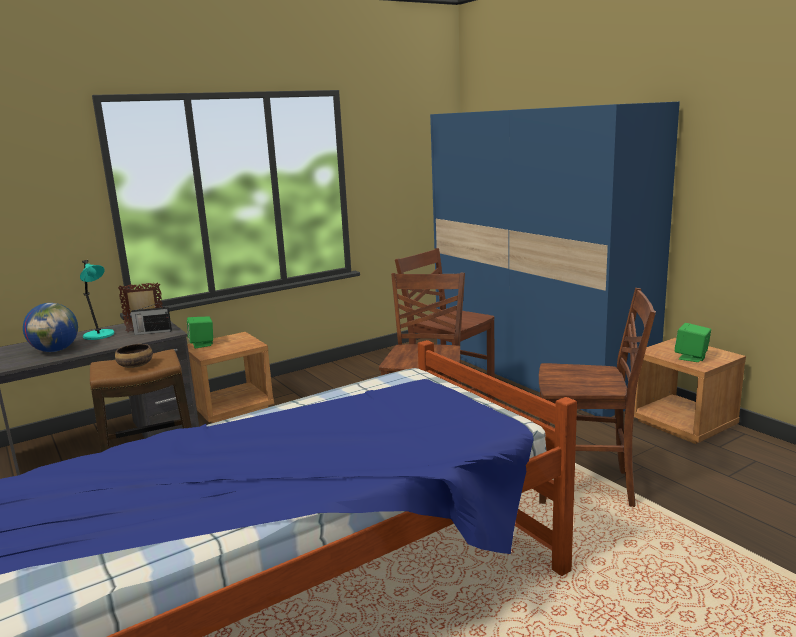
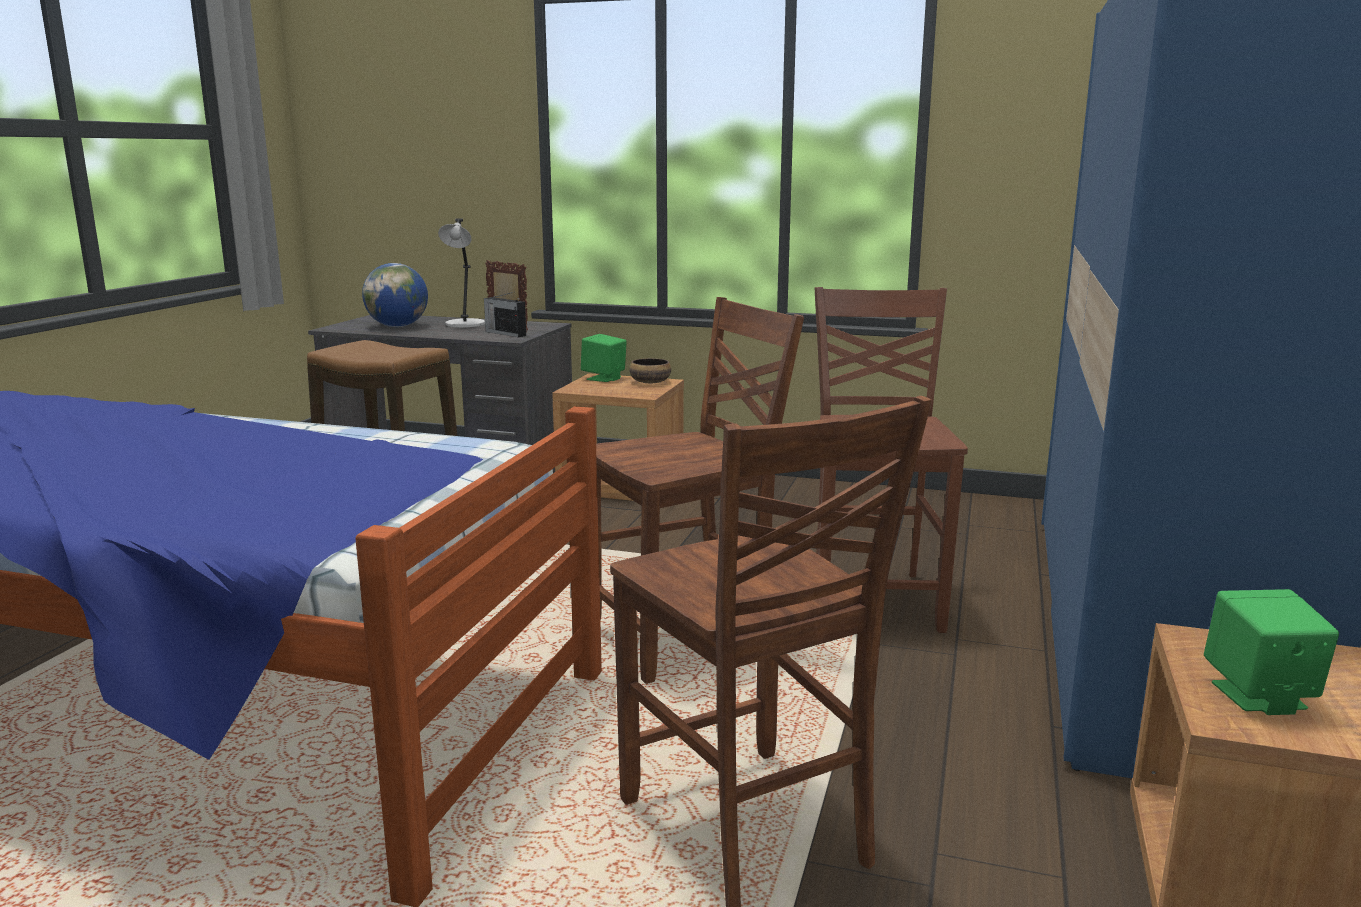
camera: 50 degrees right, 0 degrees up
turquoise table lamp [80,260,114,340] -> grey table lamp [438,218,485,328]
bowl [115,344,153,368] -> bowl moved to [630,358,671,383]

